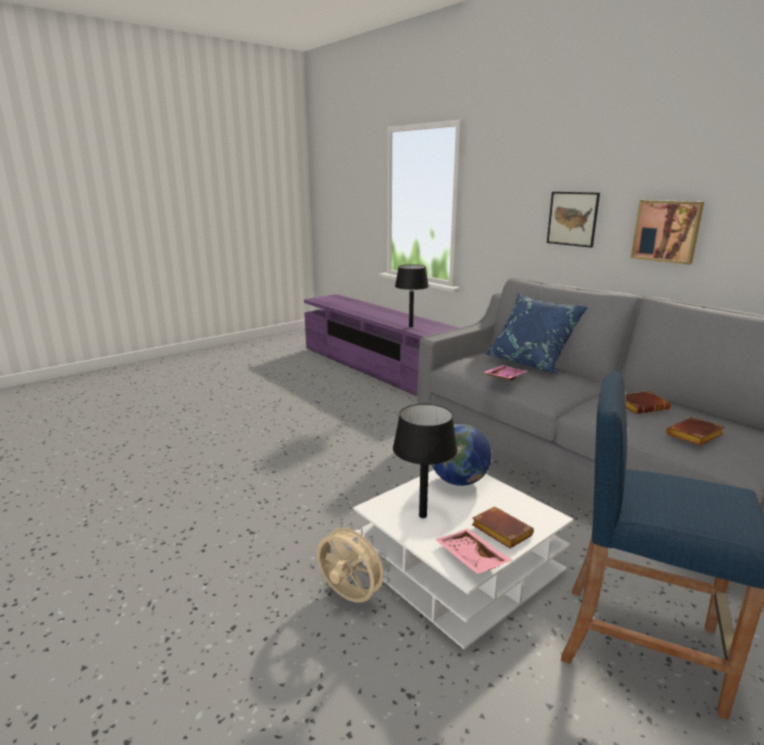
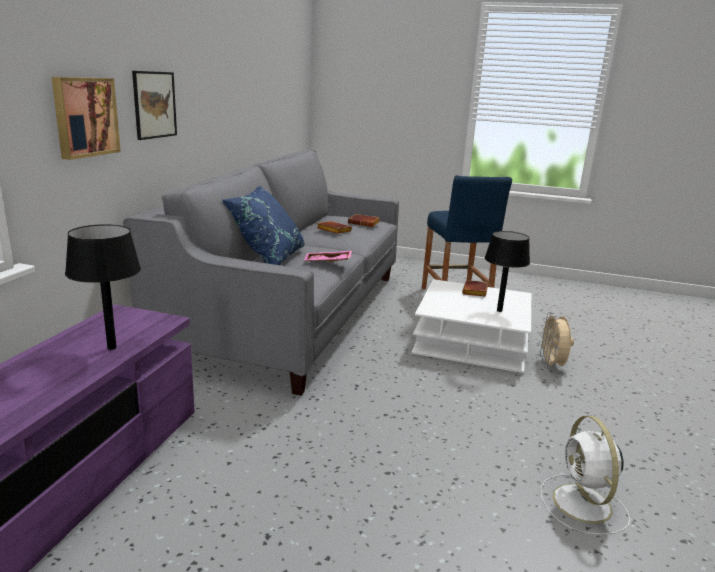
camera: 125 degrees left, 0 degrees up
globe [432,424,492,486] -> none
pink tray [435,529,513,574] -> none
picture [631,200,704,265] -> picture moved to [51,77,121,160]
none -> white fan [540,416,630,535]

